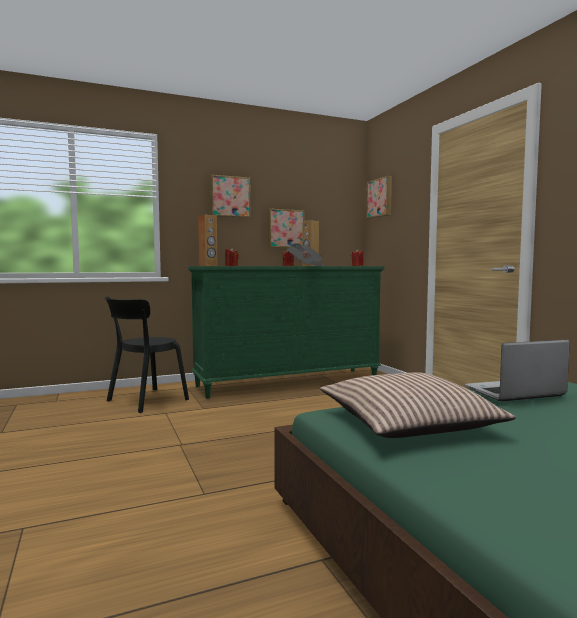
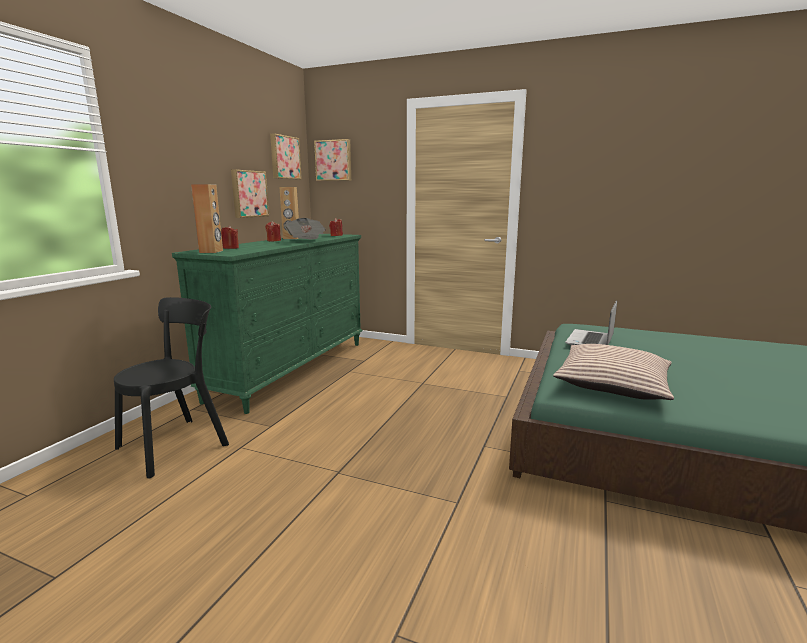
camera: 45 degrees left, 10 degrees up
black chair [105,297,189,413] -> black chair turned 135 degrees counterclockwise [114,297,229,478]
picture [210,175,250,218] -> picture moved to [270,133,302,180]

